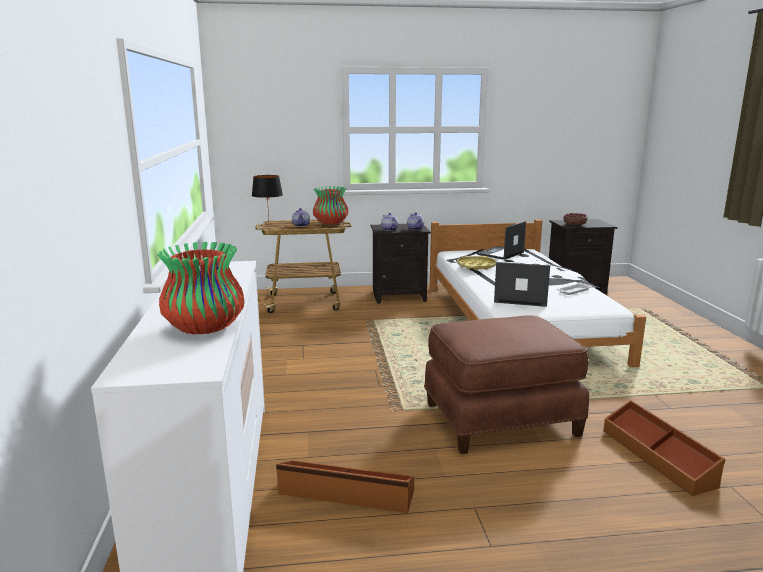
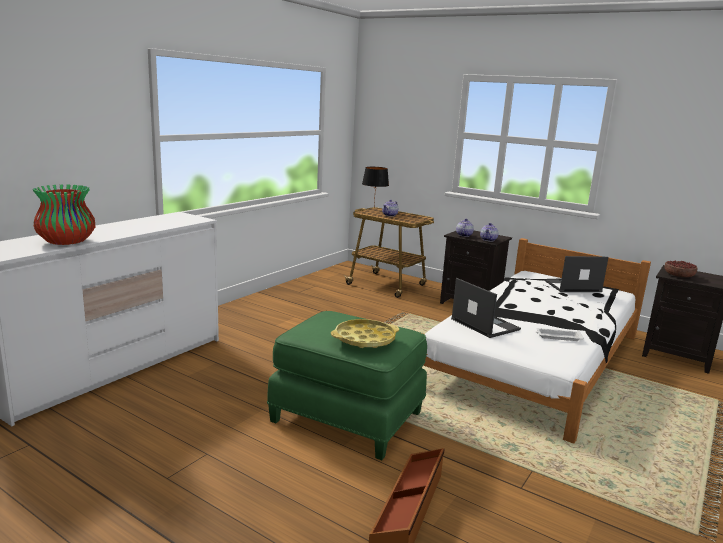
camera: 40 degrees right, 0 degrees up
brown storage box [276,460,414,513] -> none
vase [313,186,348,225] -> none
brown ottoman [424,315,589,454] -> green ottoman [267,311,427,460]
yellow tray [457,256,496,270] -> yellow tray moved to [331,319,399,348]

